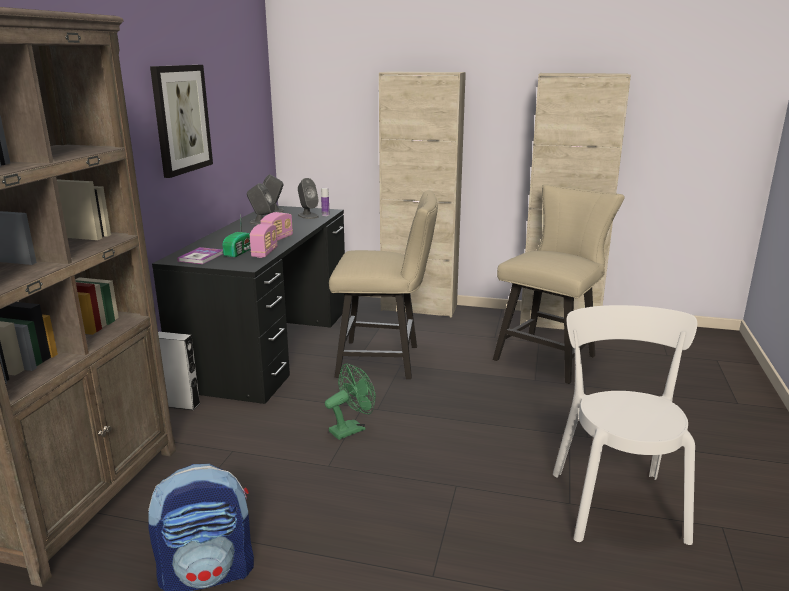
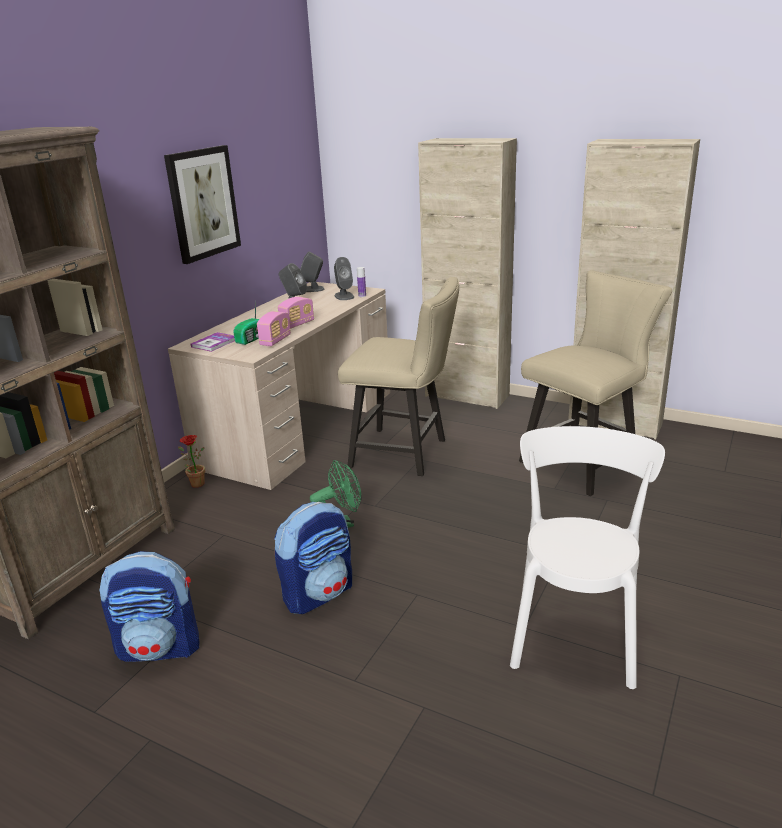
camera: 15 degrees right, 5 degrees up
black desk [152,206,345,404] -> beige desk [168,282,390,490]
grey speaker [158,332,200,410] -> potted plant [178,435,205,488]
none -> backpack [274,502,352,614]

